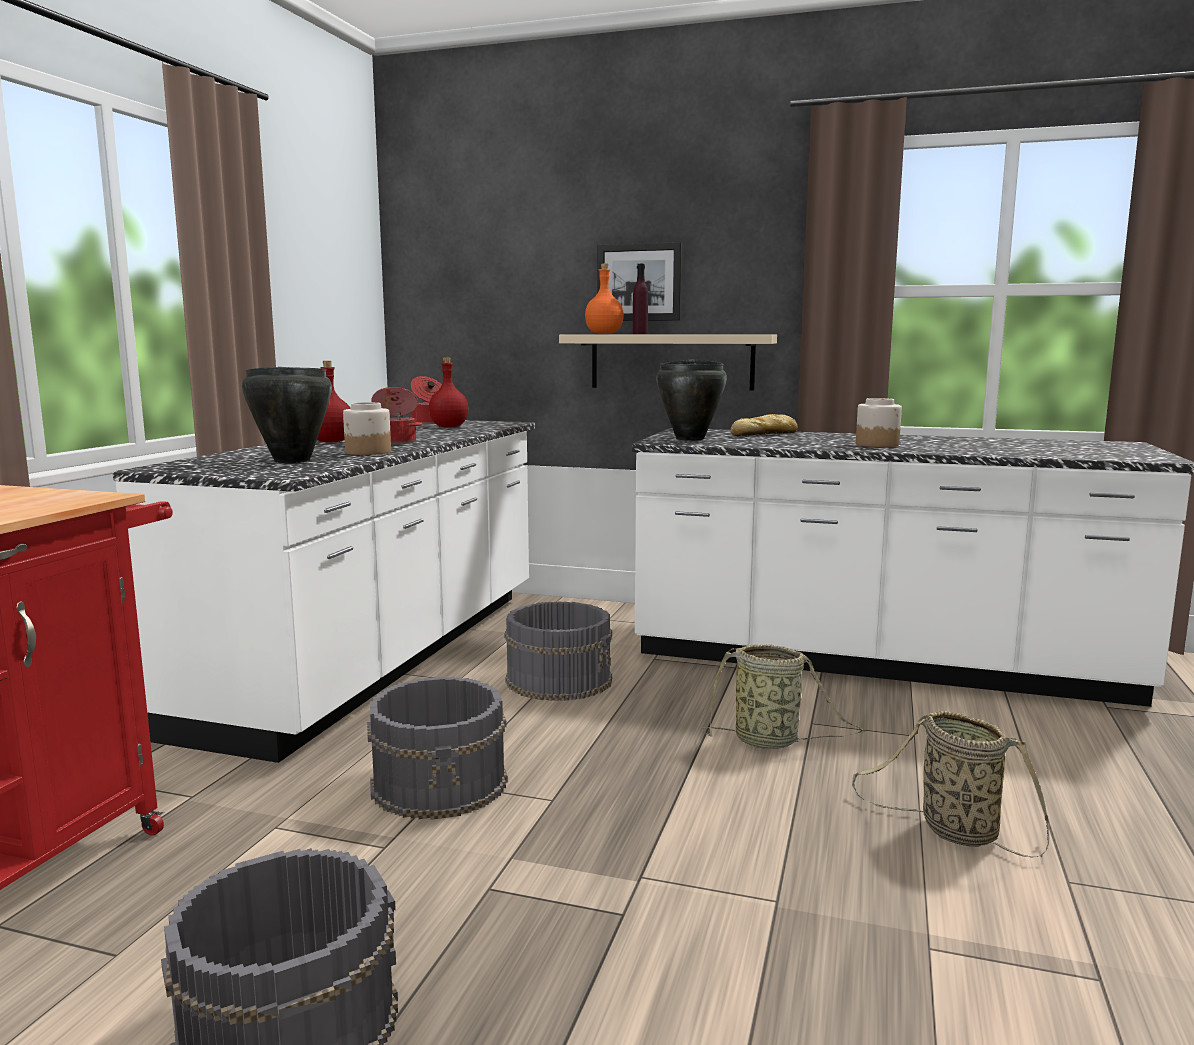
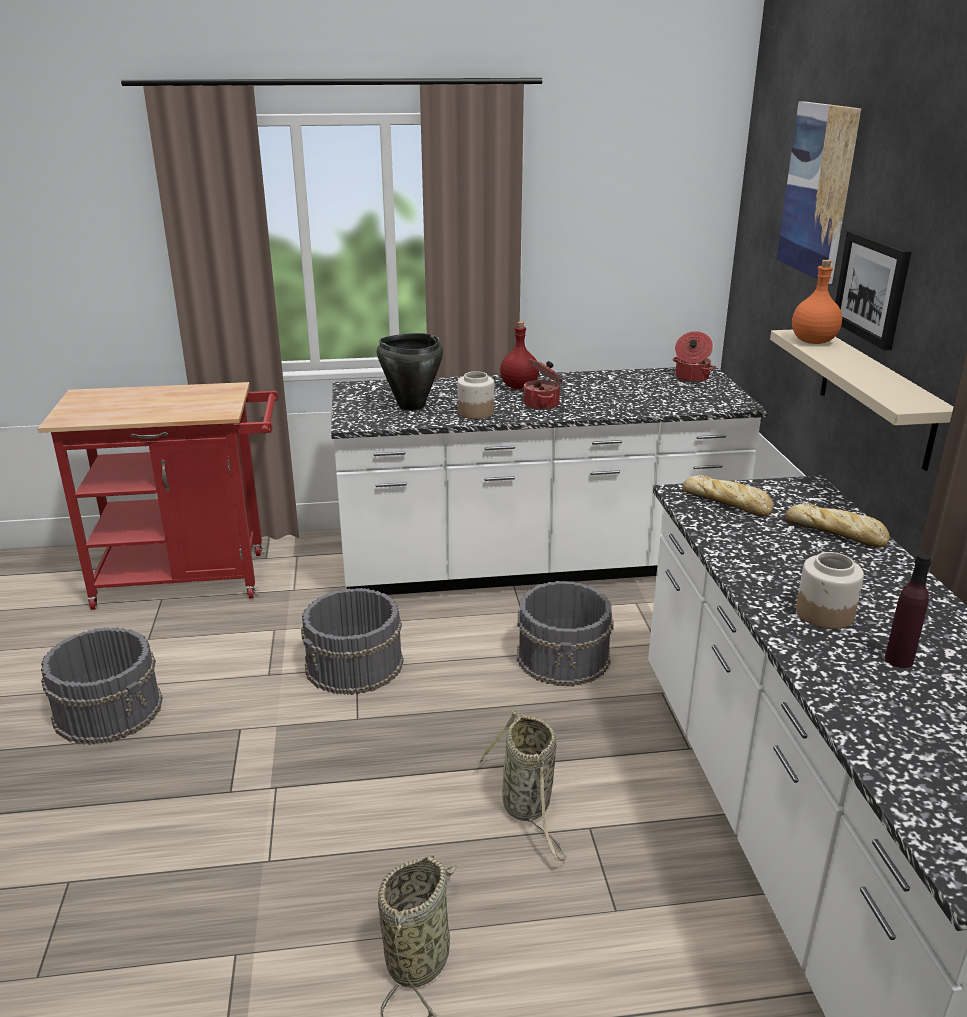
camera: 65 degrees right, 15 degrees up
red bottle [429,357,468,428] -> none
purple bottle [633,264,648,334] -> purple bottle moved to [885,553,932,668]
black cooking pot [656,360,727,441] -> bread [683,475,774,516]
none -> picture [777,101,861,284]

